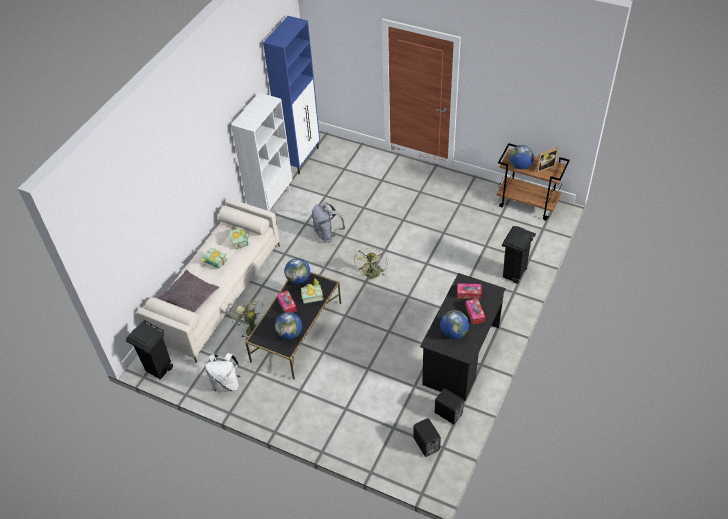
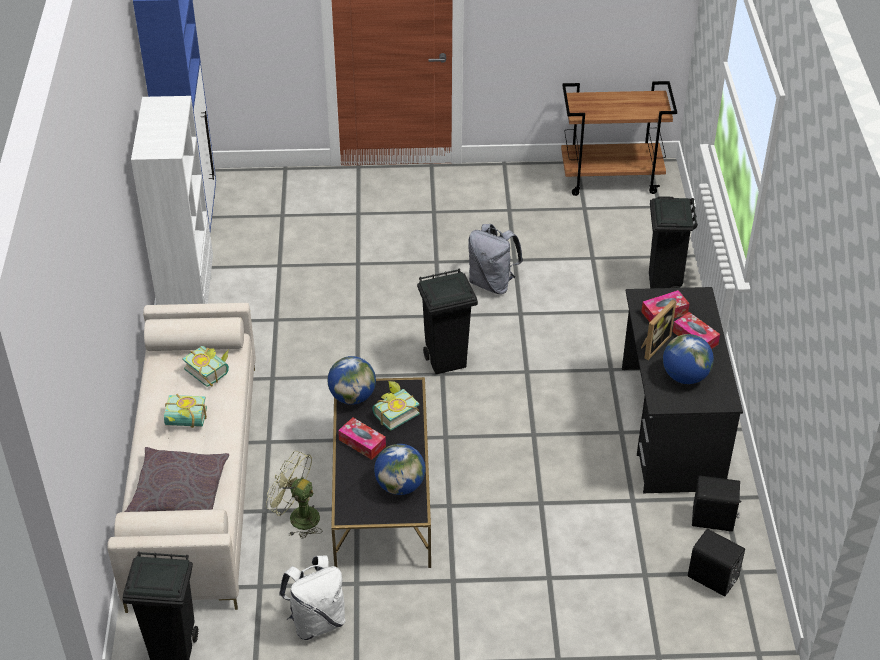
camera: 30 degrees left, 5 degrees down
grey backpack [312,203,345,243] -> grey backpack moved to [468,224,523,294]
green fan [354,248,388,278] -> black trash can [417,268,478,374]
globe [509,145,534,169] -> none
picture frame [536,147,559,173] -> picture frame moved to [641,299,676,360]

